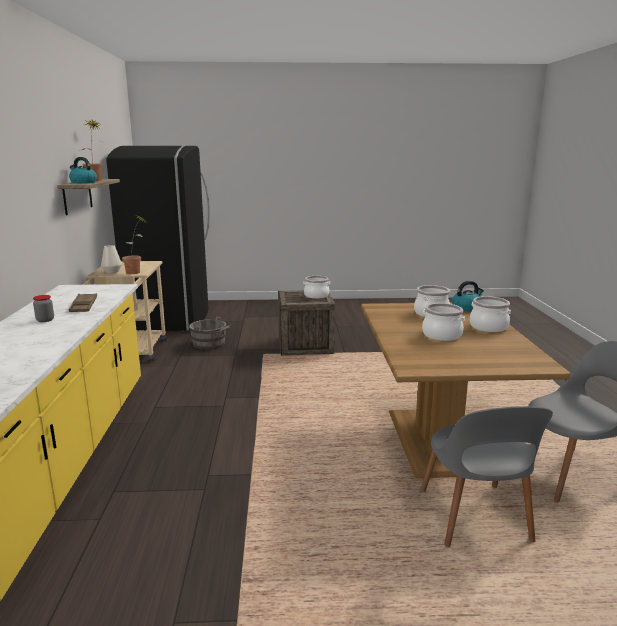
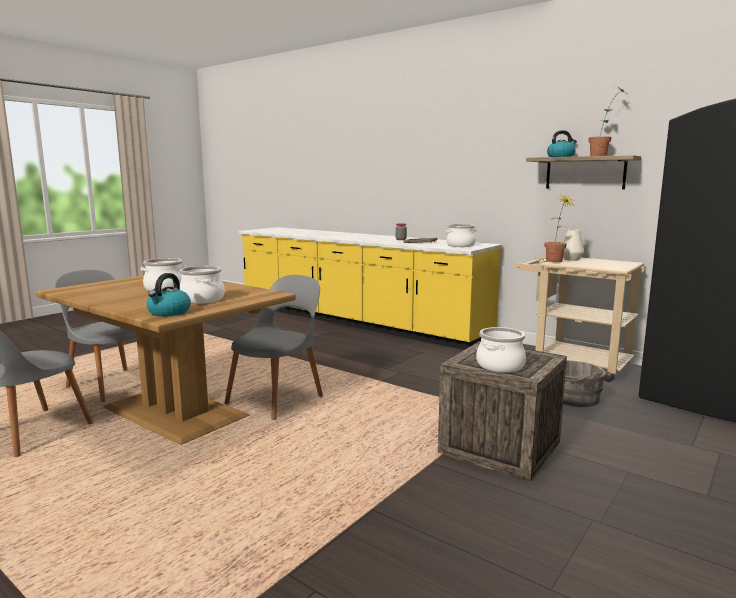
camera: 130 degrees right, 5 degrees down
cooking pot [469,296,511,332] -> cooking pot moved to [446,224,477,247]
none -> grey chair [224,275,323,420]

